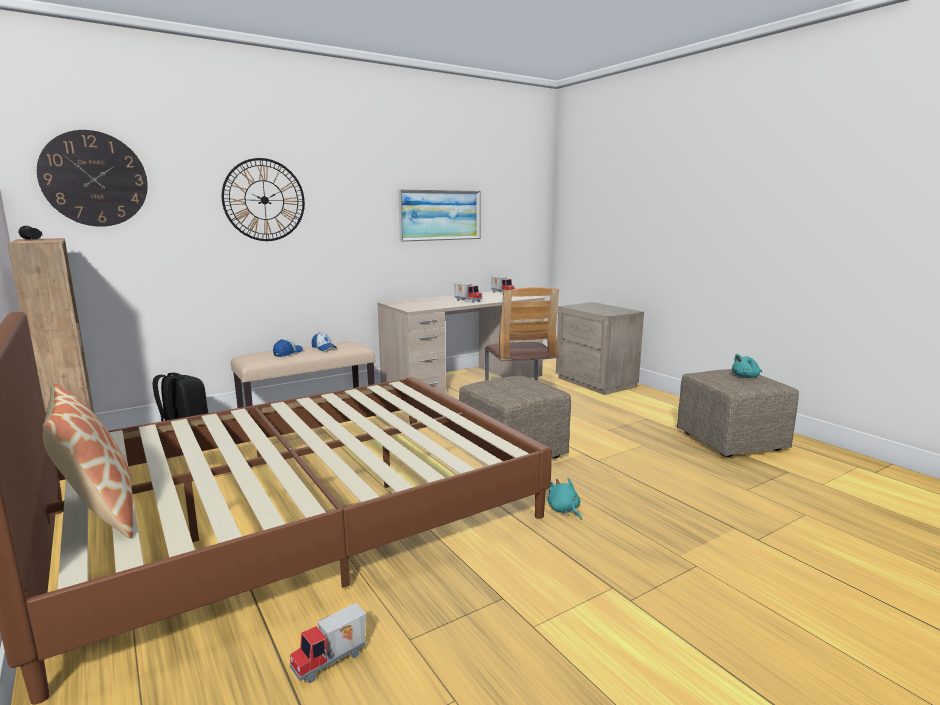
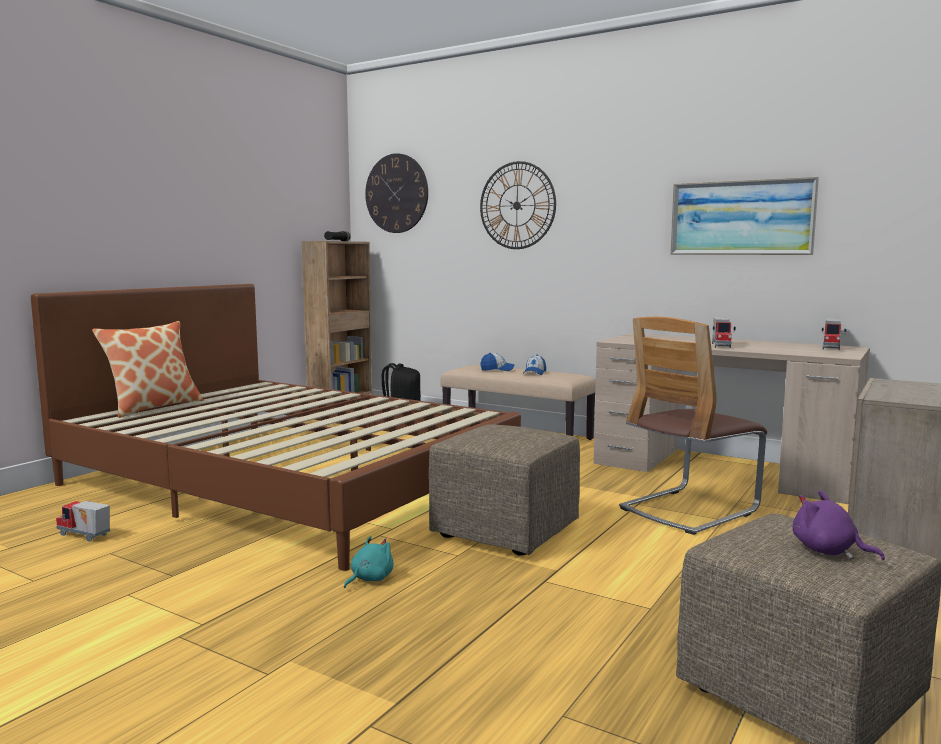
camera: 65 degrees right, 5 degrees down
turquoise plush toy [732,354,762,378] -> purple plush toy [793,490,885,560]

